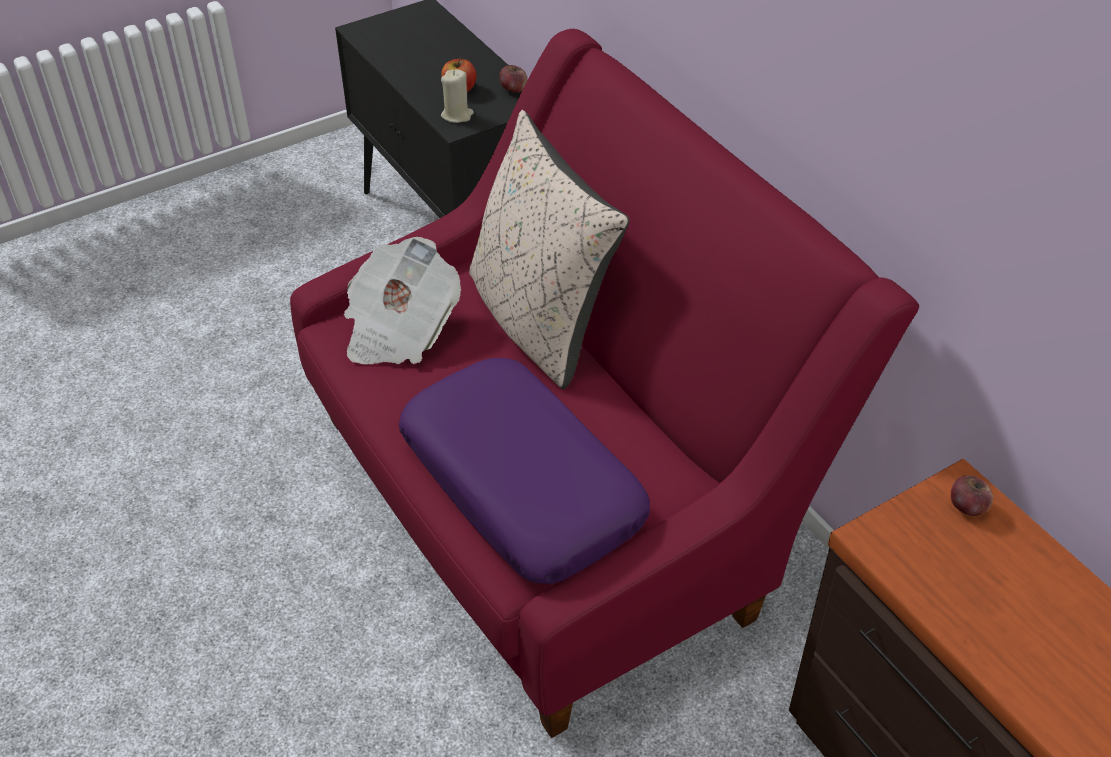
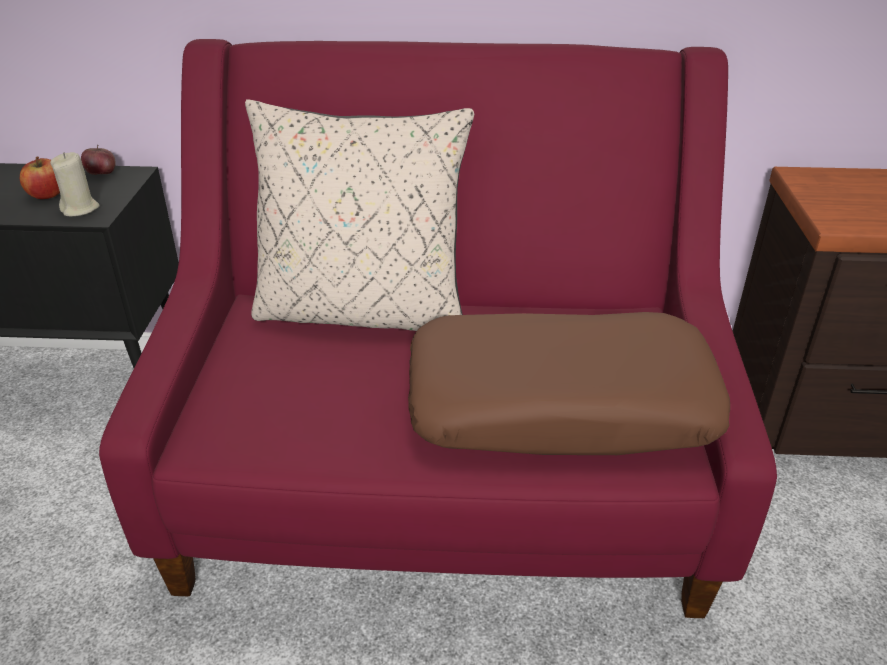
camera: 55 degrees left, 10 degrees down
newspaper [344,237,461,364] -> none
purple pillow [399,358,650,584] -> brown pillow [408,312,730,455]
apple [951,475,993,516] -> none

